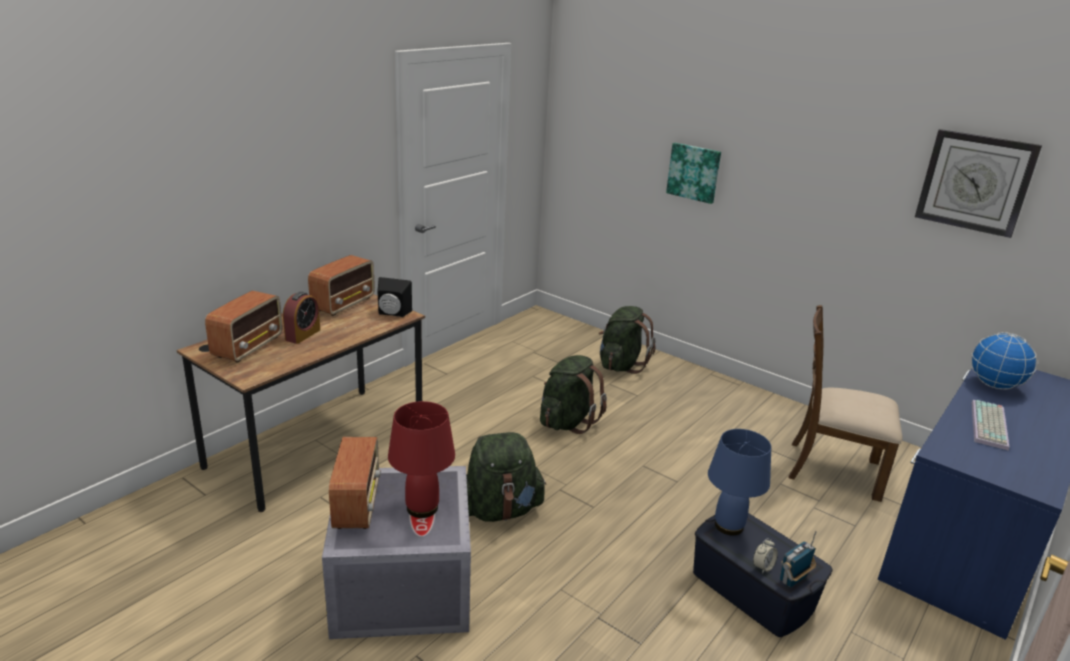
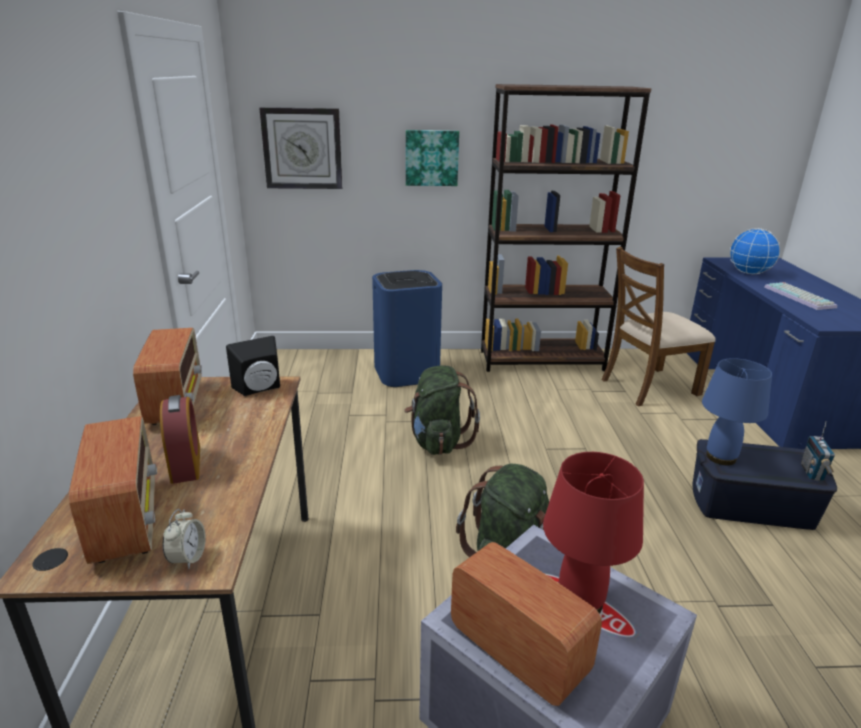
camera: 40 degrees left, 0 degrees up
green backpack [599,306,655,374] -> blue trash can [372,270,442,387]
alarm clock [753,538,778,574] -> alarm clock moved to [162,509,206,569]
wall clock [915,129,1042,238] -> wall clock moved to [259,107,342,189]
none -> brown bookcase [481,84,652,372]

